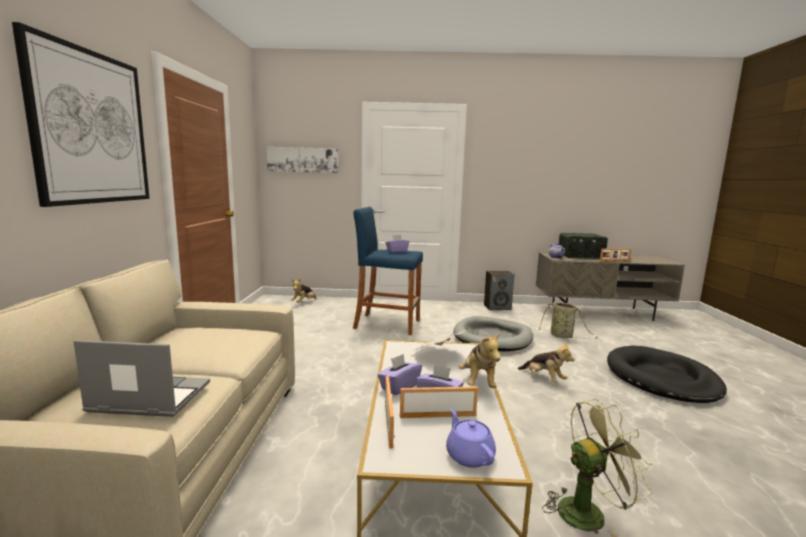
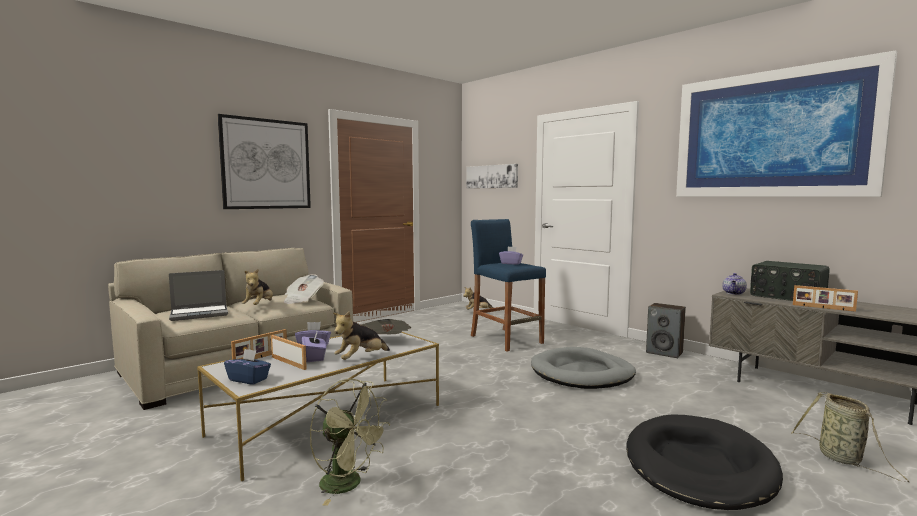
camera: 45 degrees right, 5 degrees down
laptop [73,340,210,417] -> laptop turned 105 degrees clockwise [169,270,228,321]
purple teapot [446,409,496,468] -> blue tissue box [224,349,271,385]
plush toy [518,342,575,382] -> plush toy moved to [242,269,273,305]
basket [538,302,598,339] -> basket moved to [791,392,909,482]
none -> newspaper [283,274,324,304]
none -> picture [676,50,897,197]

